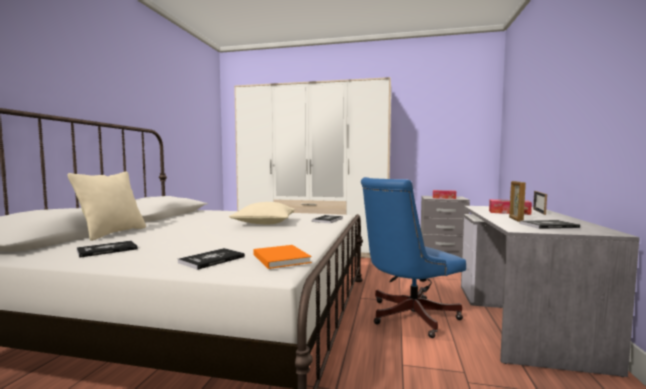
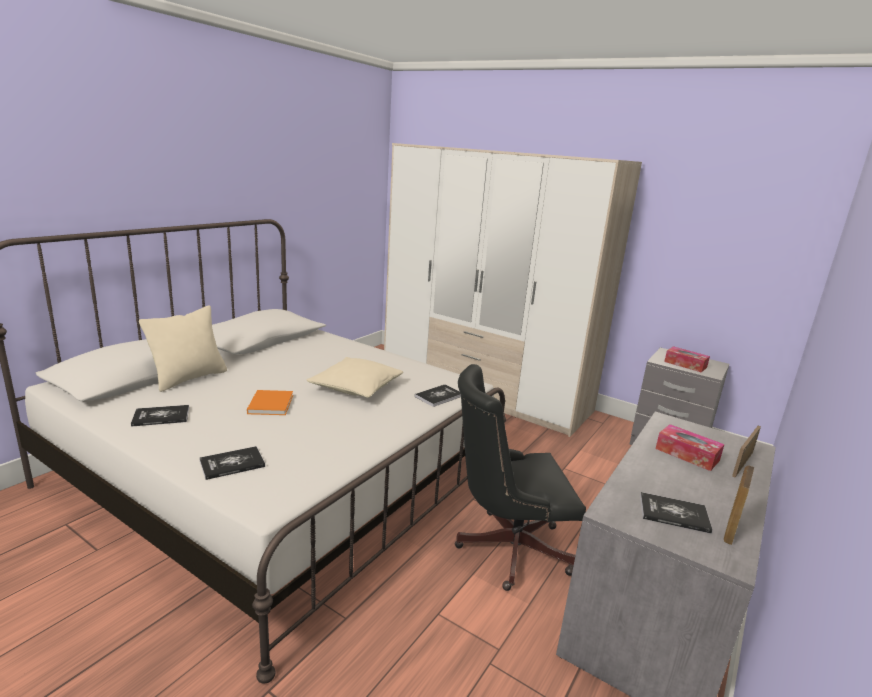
camera: 20 degrees right, 15 degrees up
orange book [254,245,312,269] -> orange book moved to [247,390,293,415]
blue office chair [361,177,466,338] -> black office chair [455,364,586,591]
picture frame [509,181,526,222] -> picture frame moved to [724,466,754,545]

